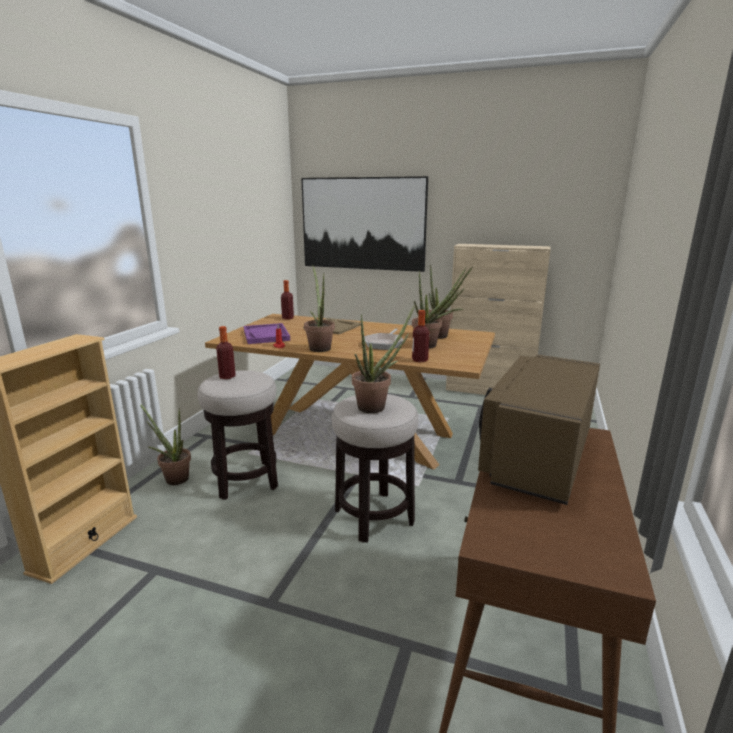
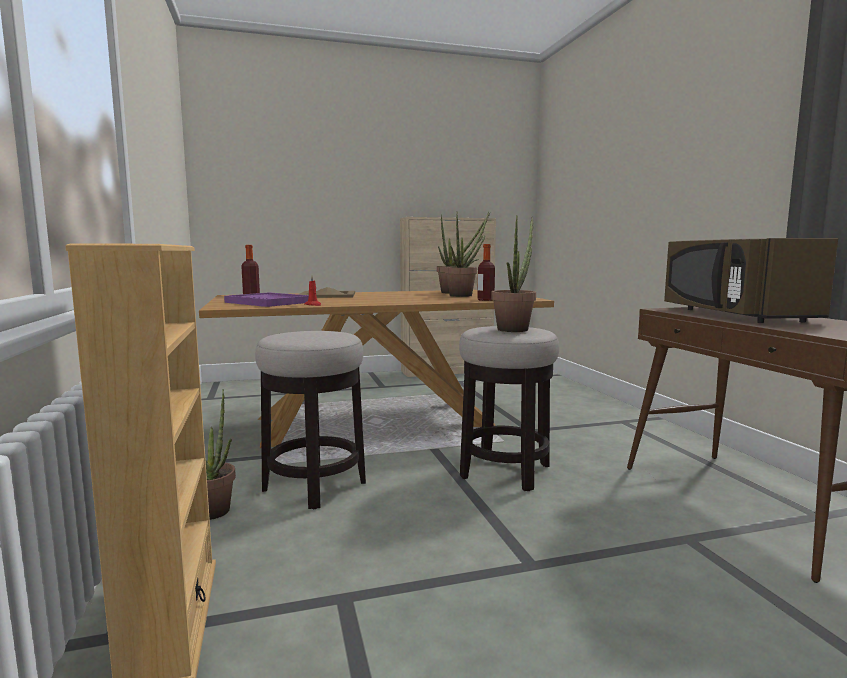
camera: 35 degrees left, 10 degrees down
bottle [216,326,236,379] -> none
picture [301,176,428,272] -> none
potted plant [304,265,335,352] -> none
frying pan [364,328,403,350] -> none

